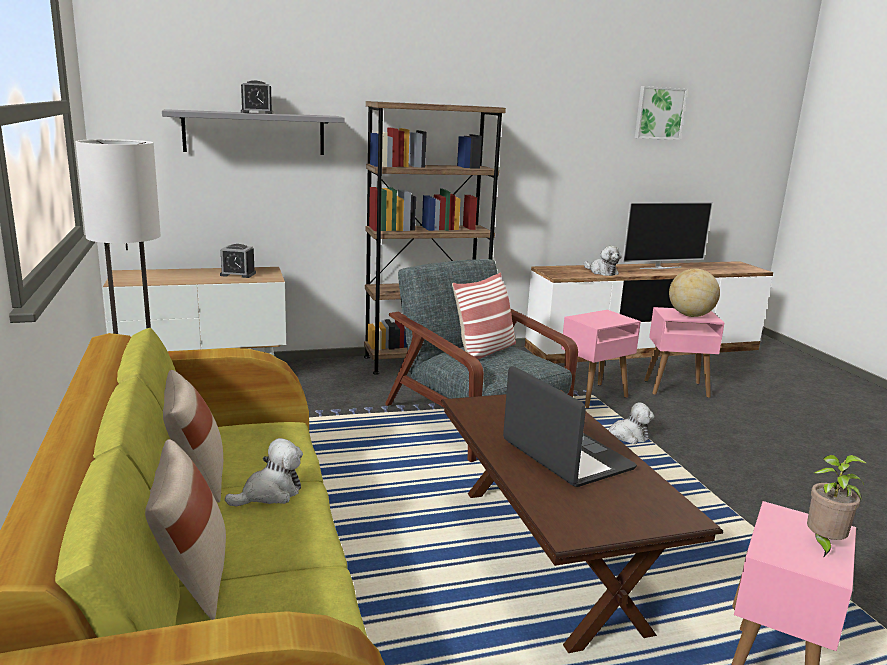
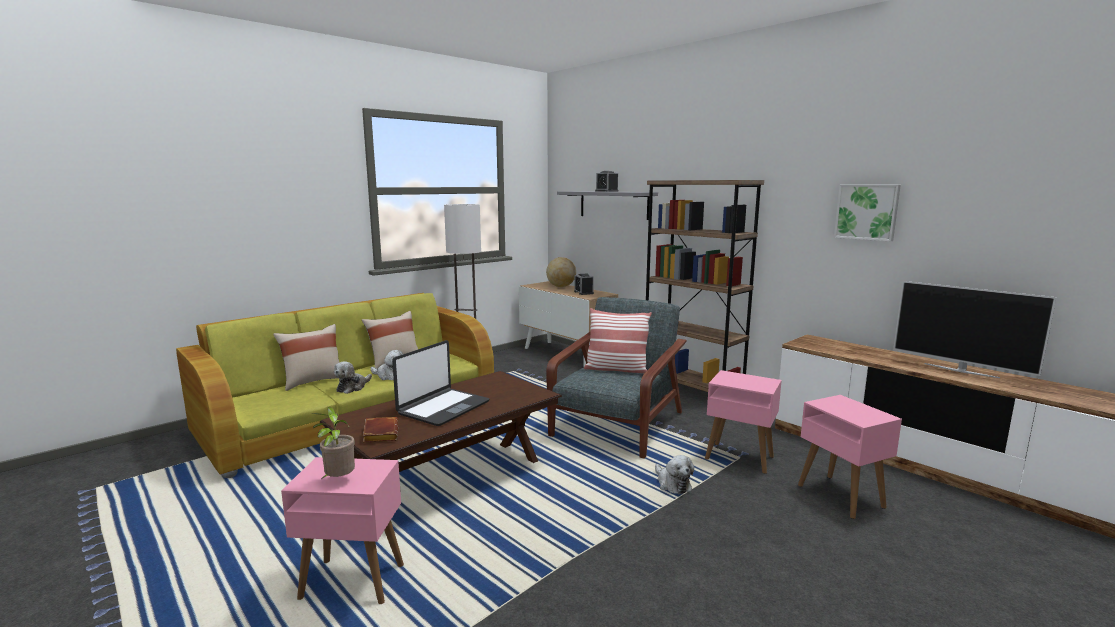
camera: 65 degrees right, 5 degrees down
plush toy [584,246,622,276] -> plush toy moved to [334,361,372,394]
picture [635,86,687,140] -> picture moved to [834,185,901,241]
globe [669,269,720,317] -> globe moved to [546,257,576,287]
none -> brown book [363,417,398,443]

